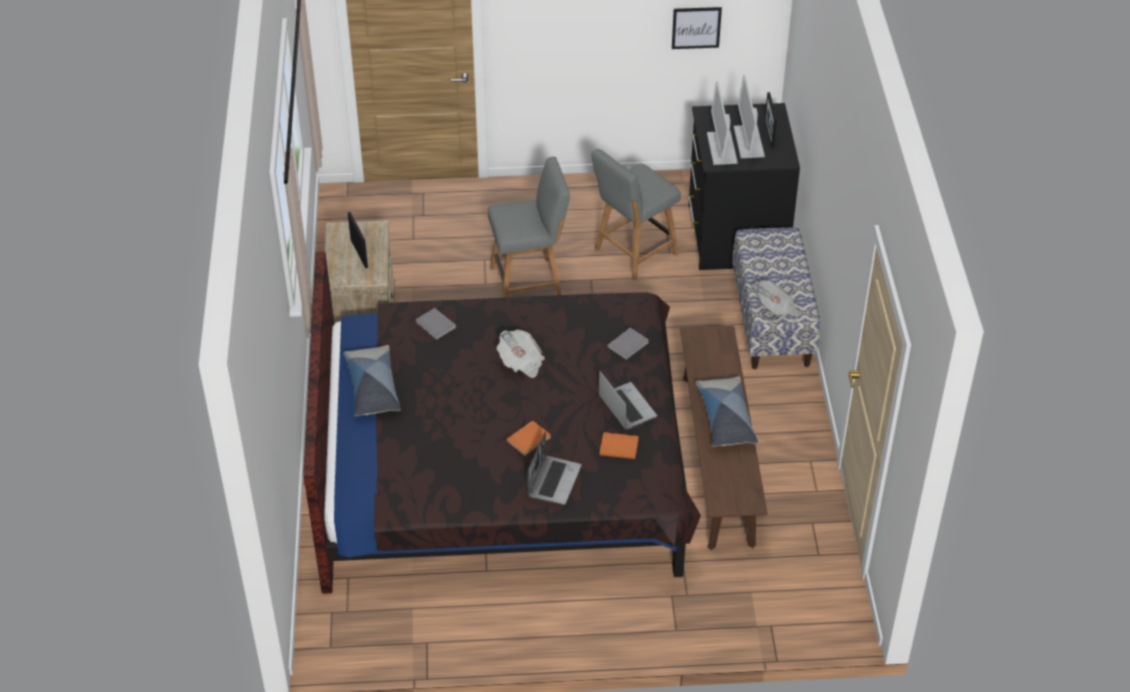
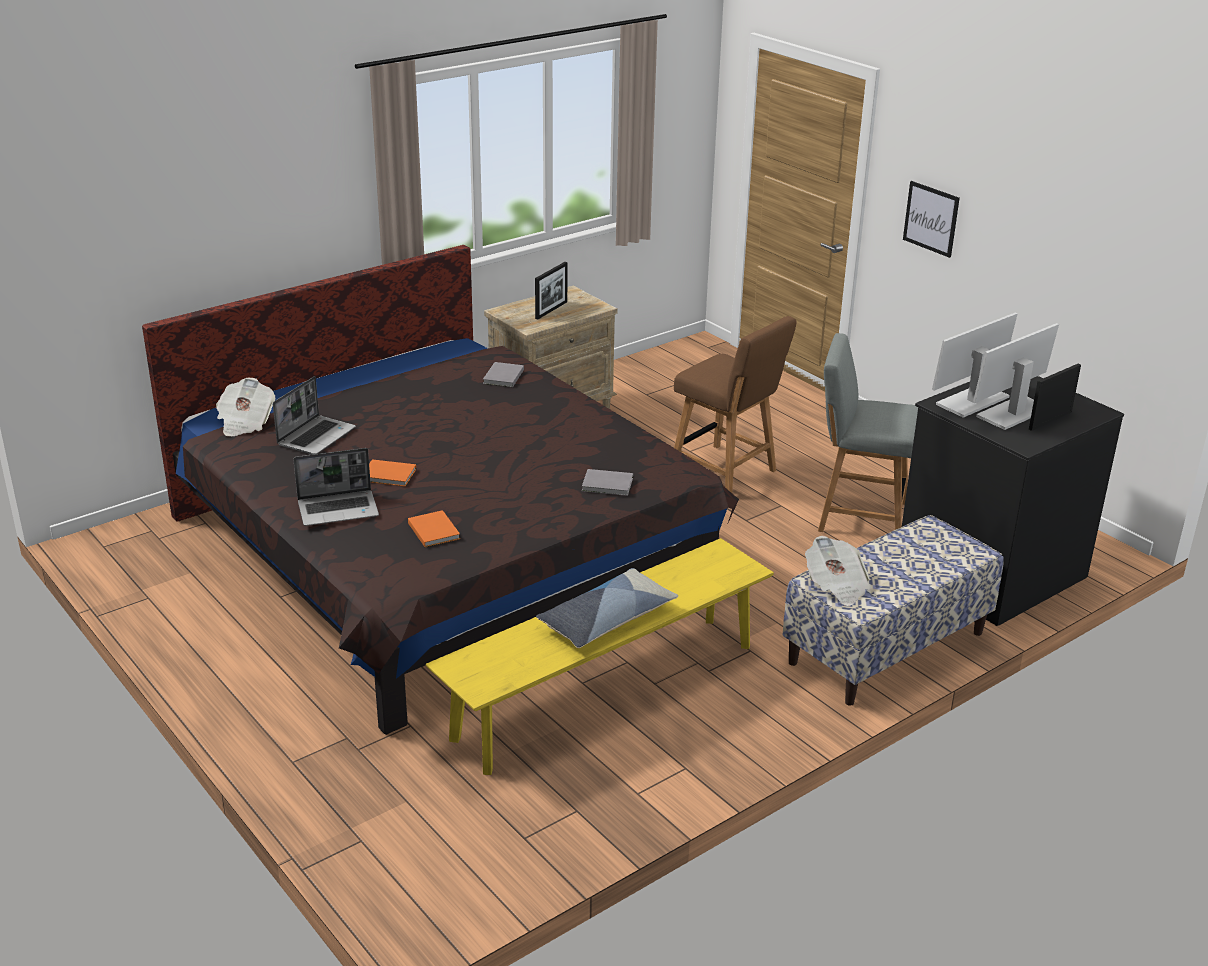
camera: 55 degrees right, 15 degrees down
pillow [343,345,401,416] -> none
grey chair [488,156,570,298] -> brown chair [674,316,796,493]
newspaper [497,330,545,378] -> newspaper moved to [216,378,275,436]
laptop [599,370,657,430] -> laptop moved to [273,376,356,454]
picture [672,7,722,49] -> picture moved to [903,181,960,258]
brown bench [680,326,768,550] -> yellow bench [426,538,774,775]

